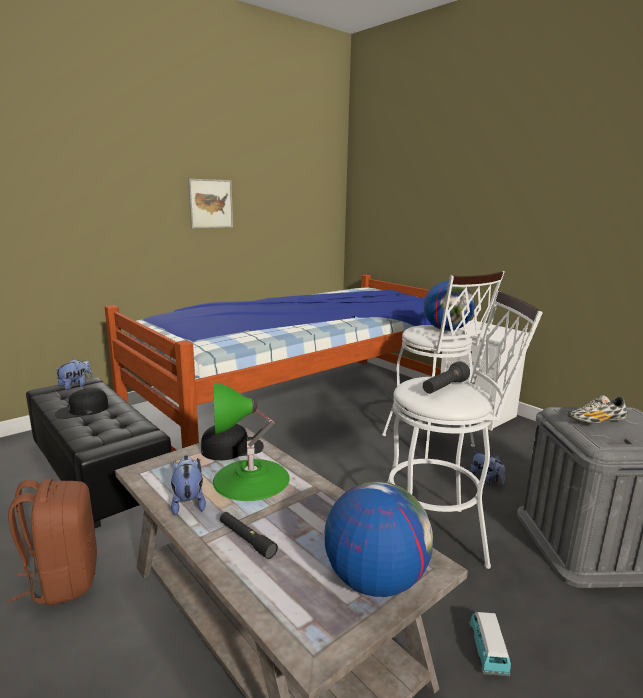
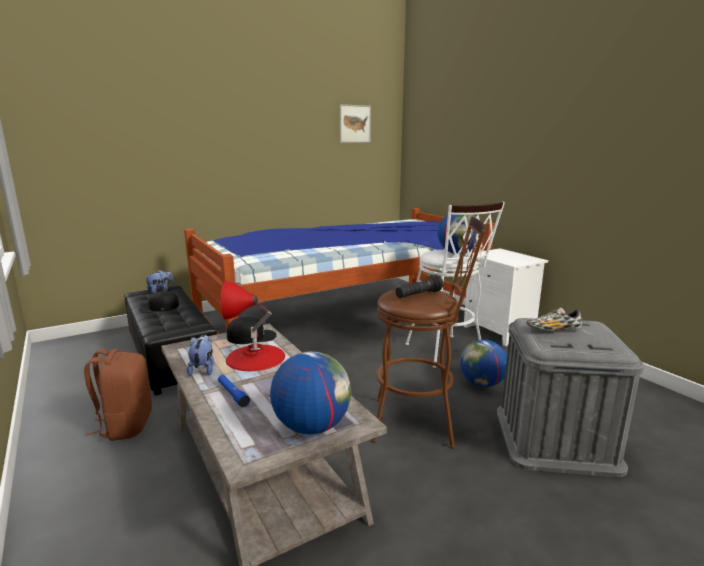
camera: 10 degrees right, 0 degrees up
picture [188,179,233,228] -> picture moved to [339,104,371,143]
green table lamp [213,383,290,501] -> red table lamp [221,281,285,371]
black flashlight [220,512,278,559] -> blue flashlight [218,375,250,407]
white stool [388,291,543,569] -> brown stool [371,216,487,449]
toy car [469,612,511,676] -> none
plush toy [470,451,505,485] -> globe [460,340,507,387]

